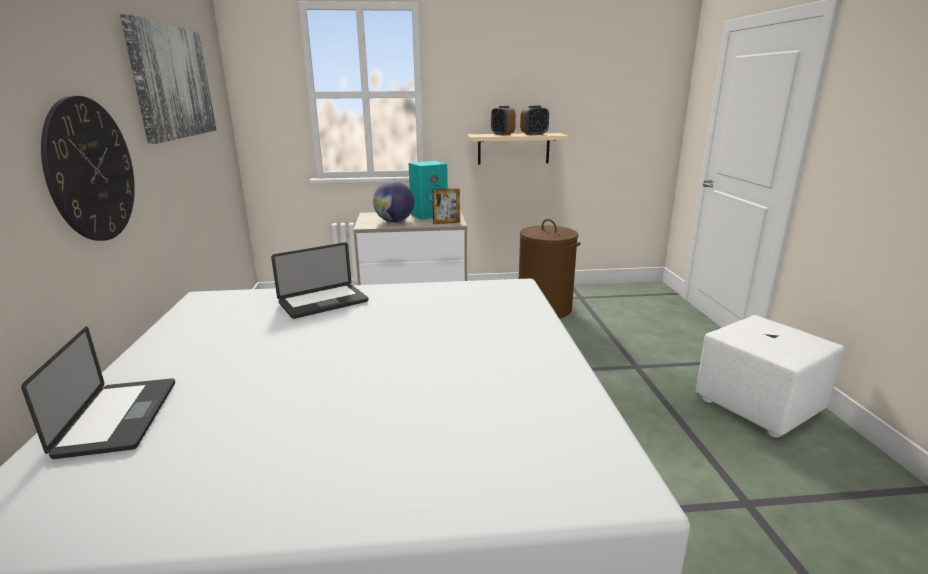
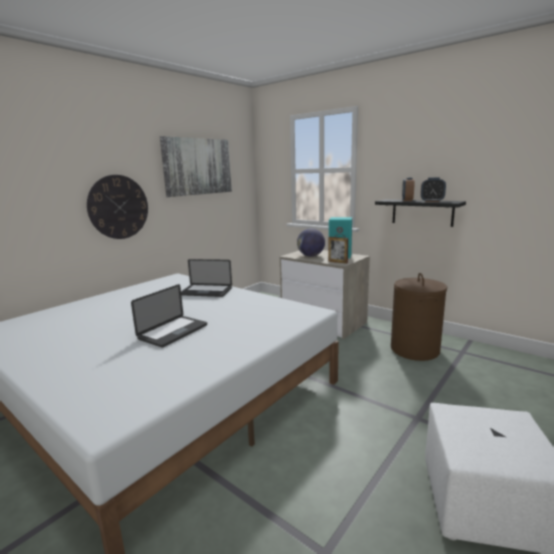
camera: 45 degrees right, 5 degrees down
laptop [21,327,175,459] -> laptop moved to [131,284,207,348]
beige shelf [467,133,569,165] -> black shelf [375,199,466,227]

